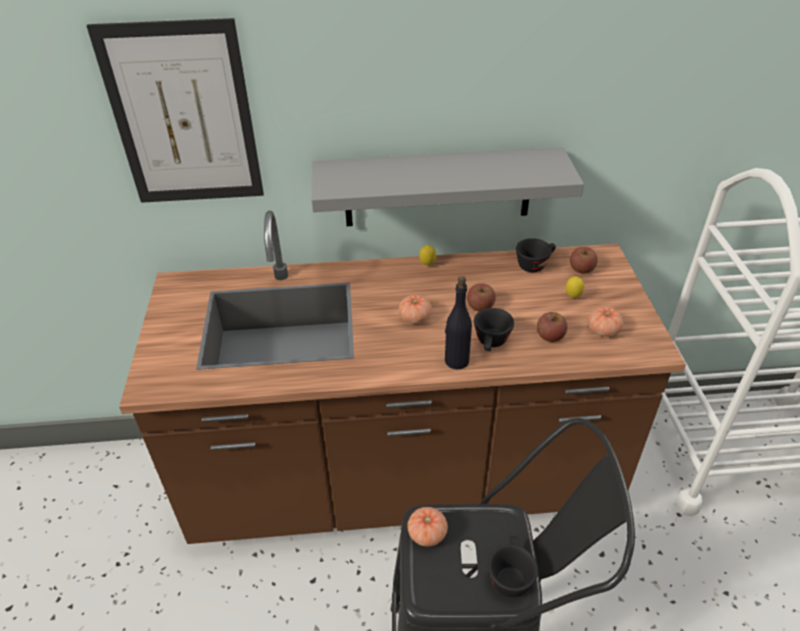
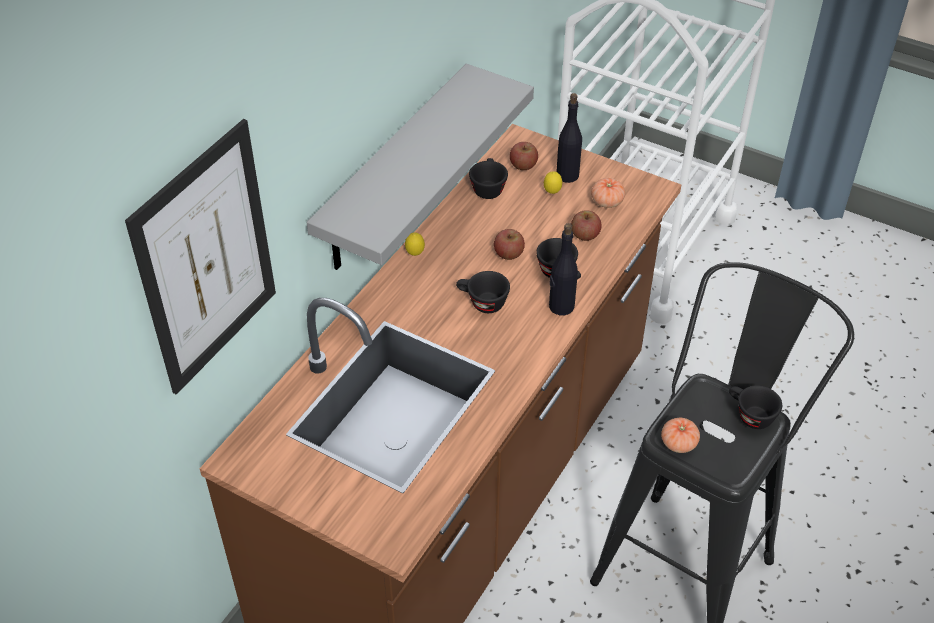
camera: 55 degrees left, 5 degrees up
tomato [399,295,432,324] -> black cup [456,271,510,313]
none -> black bottle [556,93,582,183]

